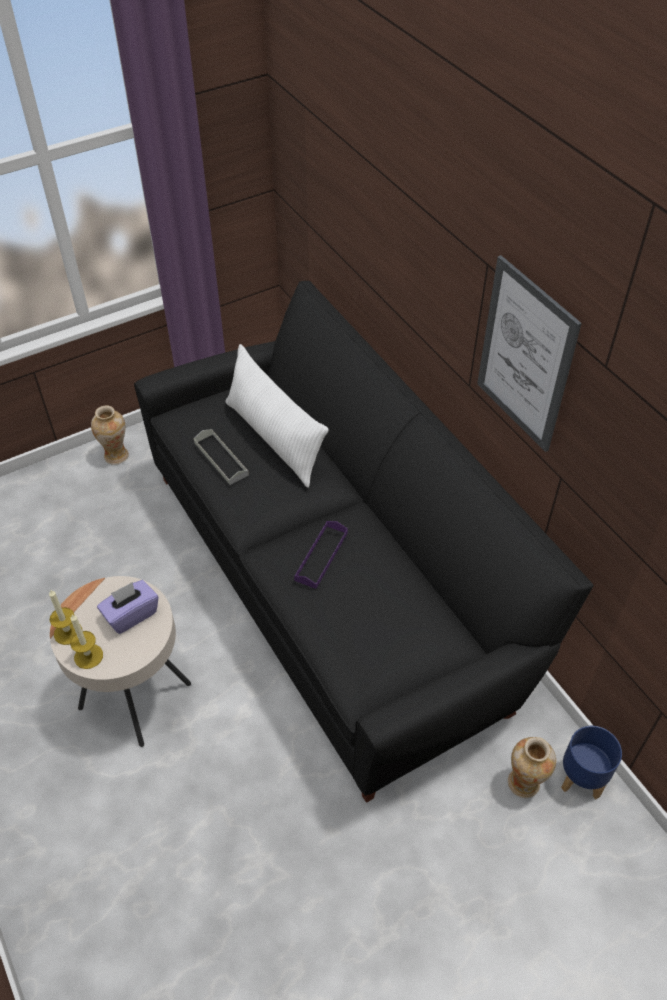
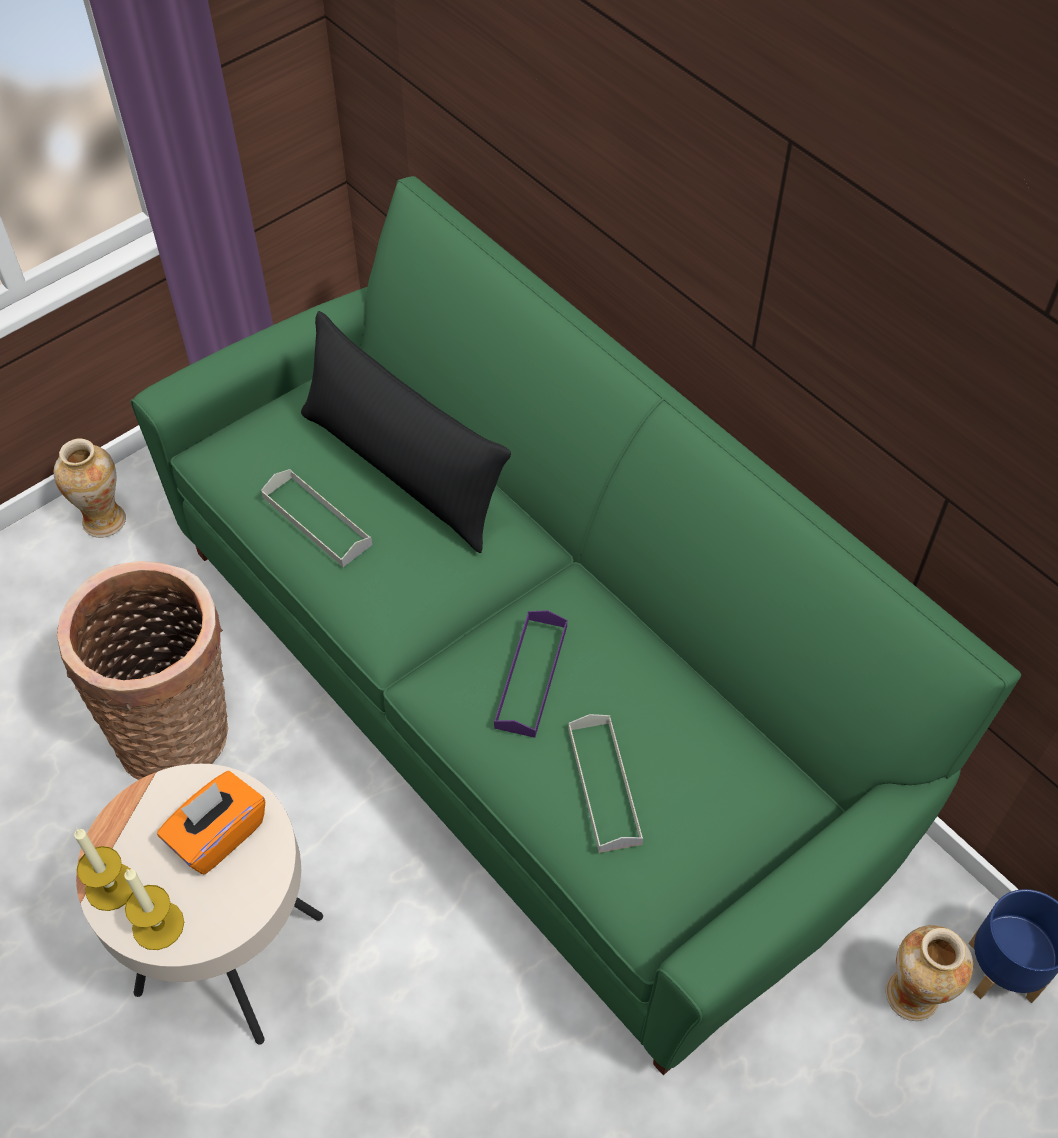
camera: 10 degrees left, 5 degrees up
purple tissue box [97,580,158,634] -> orange tissue box [157,771,265,875]
black sofa [134,281,593,803] -> green sofa [131,176,1021,1075]
white pillow [226,344,329,488] -> black pillow [301,311,511,553]
picture [477,255,582,452] -> none
none -> basket [57,561,228,780]
none -> grey tray [568,714,643,853]

